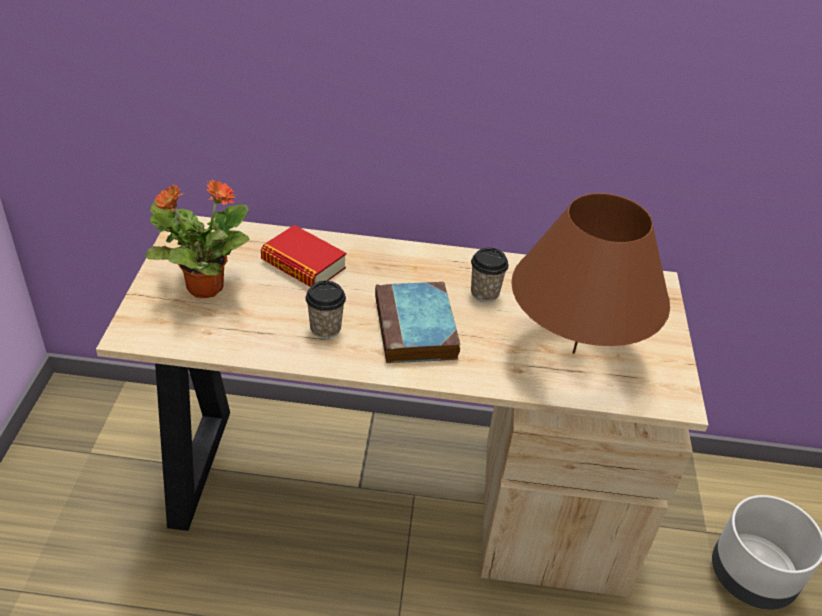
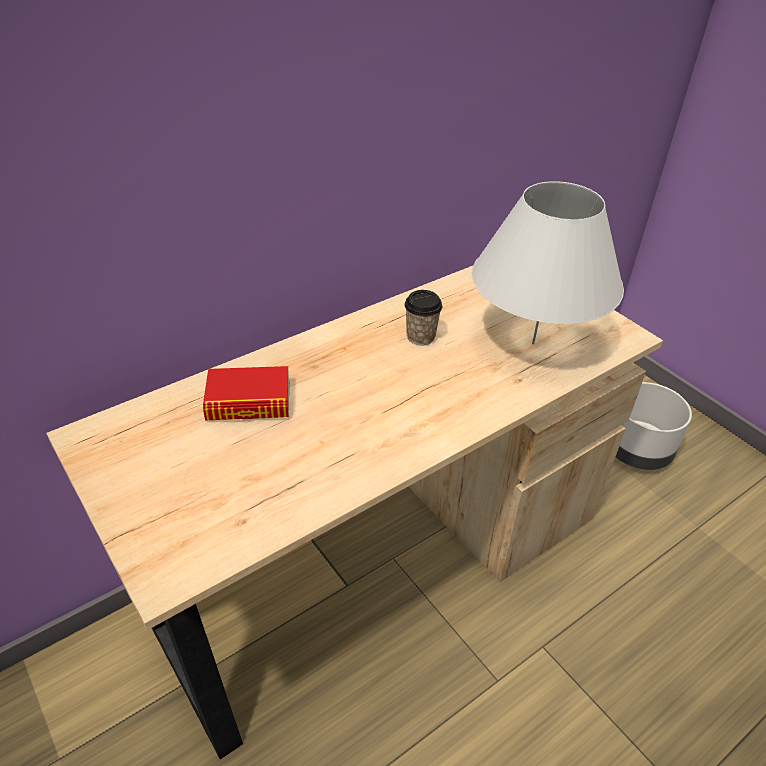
camera: 40 degrees left, 0 degrees up
potted plant [145,179,250,298] -> none
cup [305,281,346,339] -> none
book [375,282,460,363] -> none
brown table lamp [511,193,670,354] -> white table lamp [472,181,624,345]

